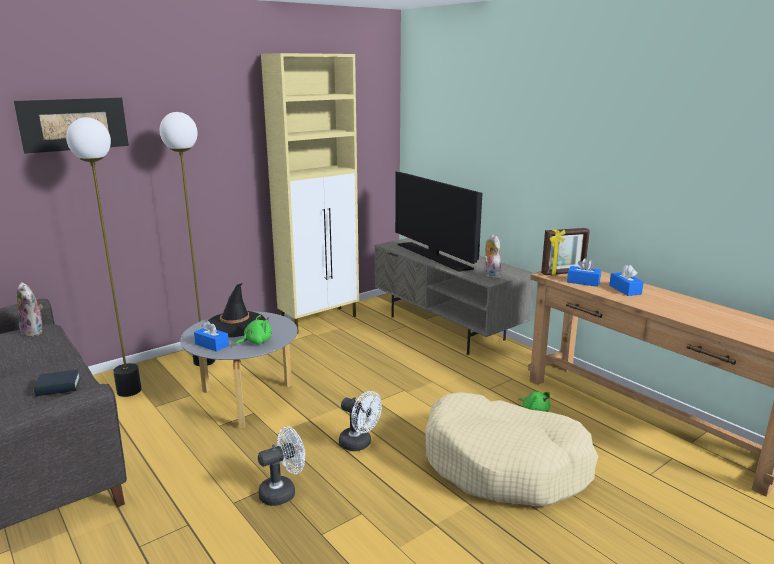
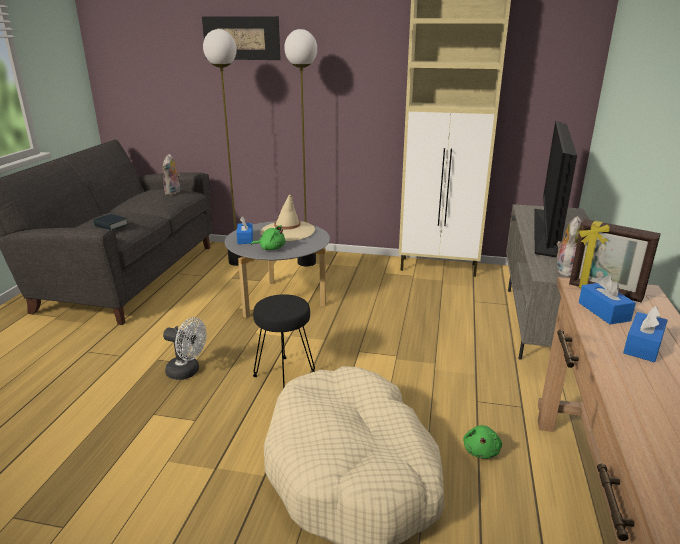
camera: 50 degrees right, 5 degrees up
black hat [208,283,266,337] -> beige hat [260,195,315,241]
white fan [339,391,382,451] -> black stool [253,294,315,389]

